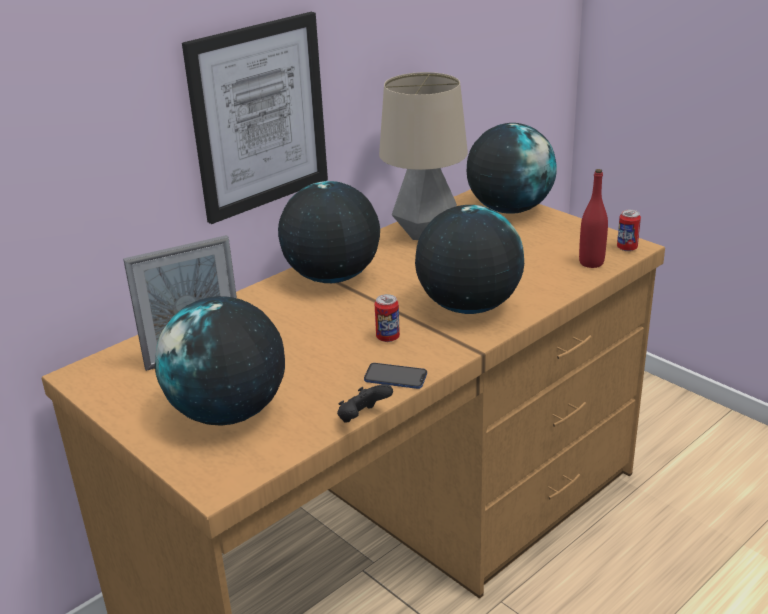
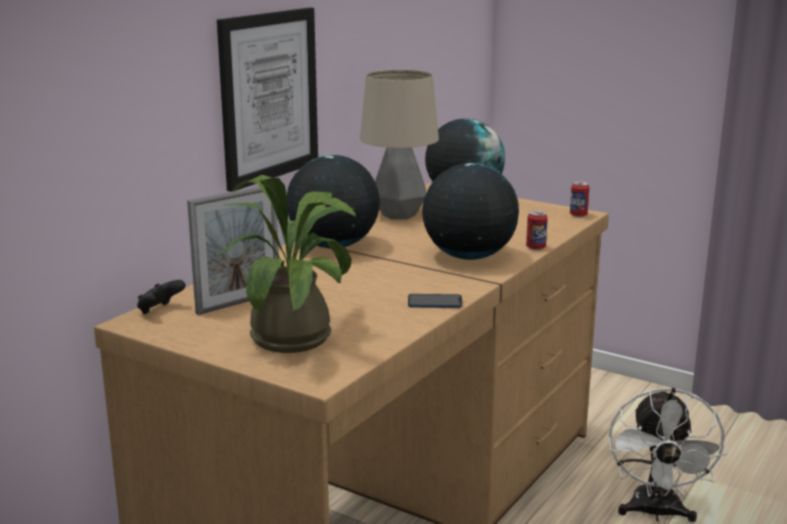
camera: 15 degrees left, 10 degrees down
globe [155,296,285,426] -> potted plant [219,175,356,353]
black game controller [337,384,393,423] -> black game controller moved to [137,280,186,314]
can [375,294,400,342] -> can moved to [526,210,548,250]
red bottle [579,169,608,268] -> none
none -> white fan [609,388,727,522]

